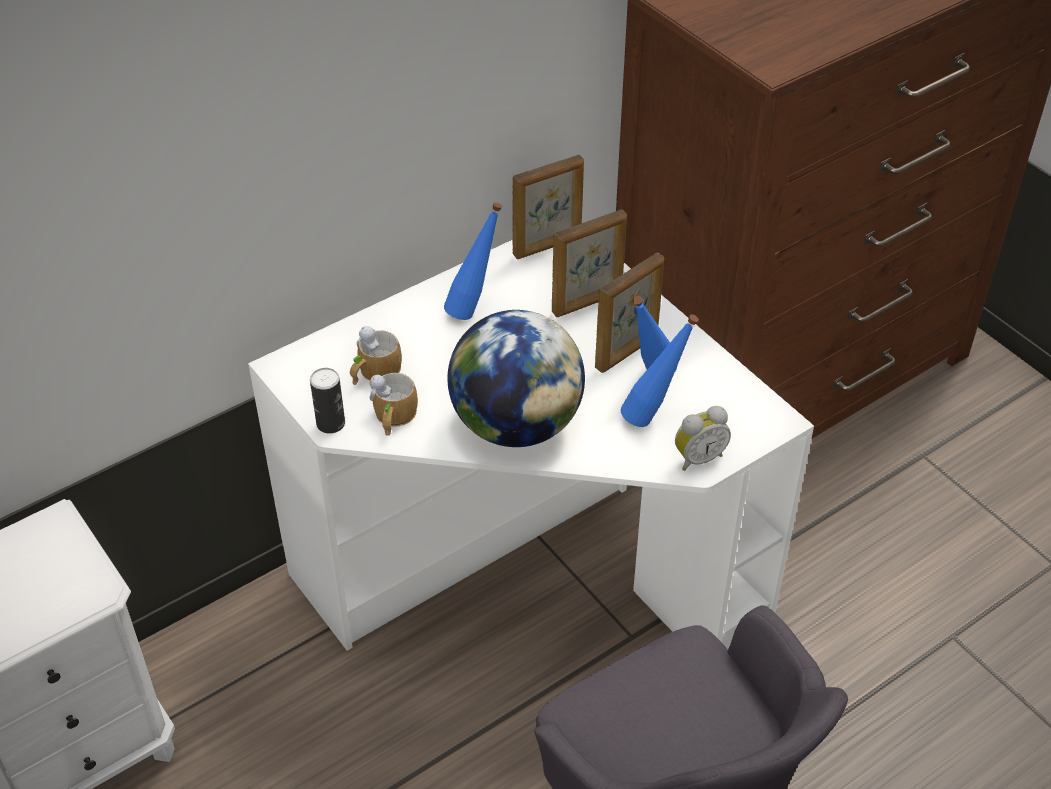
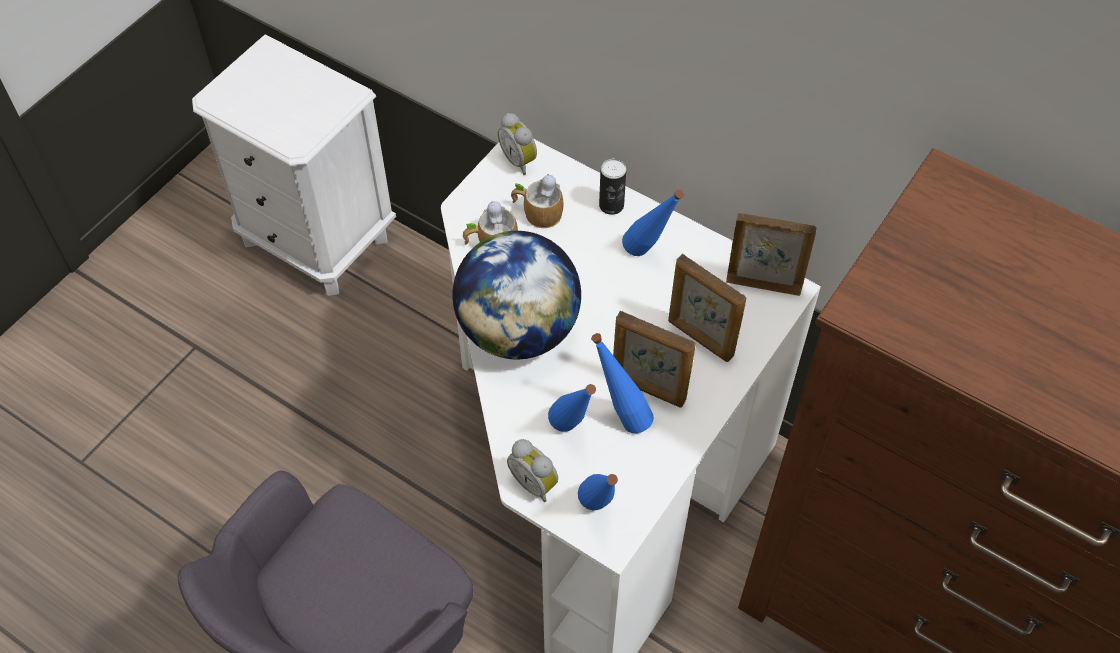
camera: 70 degrees right, 10 degrees up
can [310,368,345,434] -> can moved to [599,159,626,215]
picture frame [512,155,584,259] -> picture frame turned 150 degrees clockwise [726,213,816,296]
none -> alarm clock [498,113,537,175]
none -> blue bottle [578,474,618,510]

